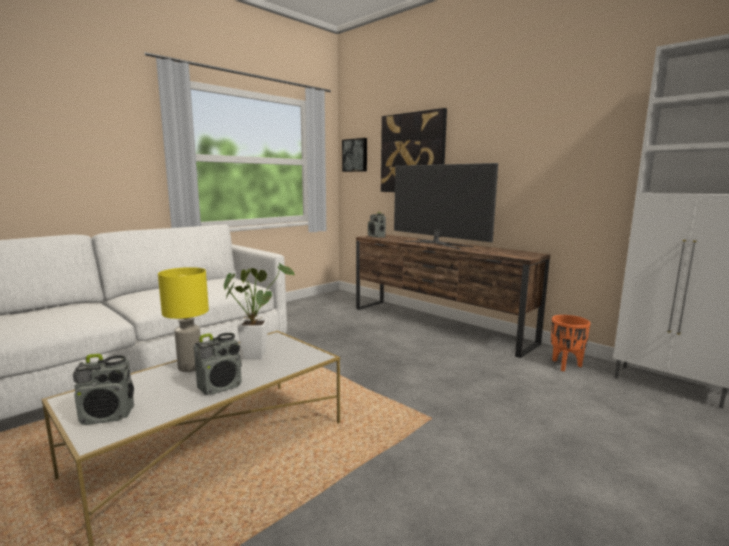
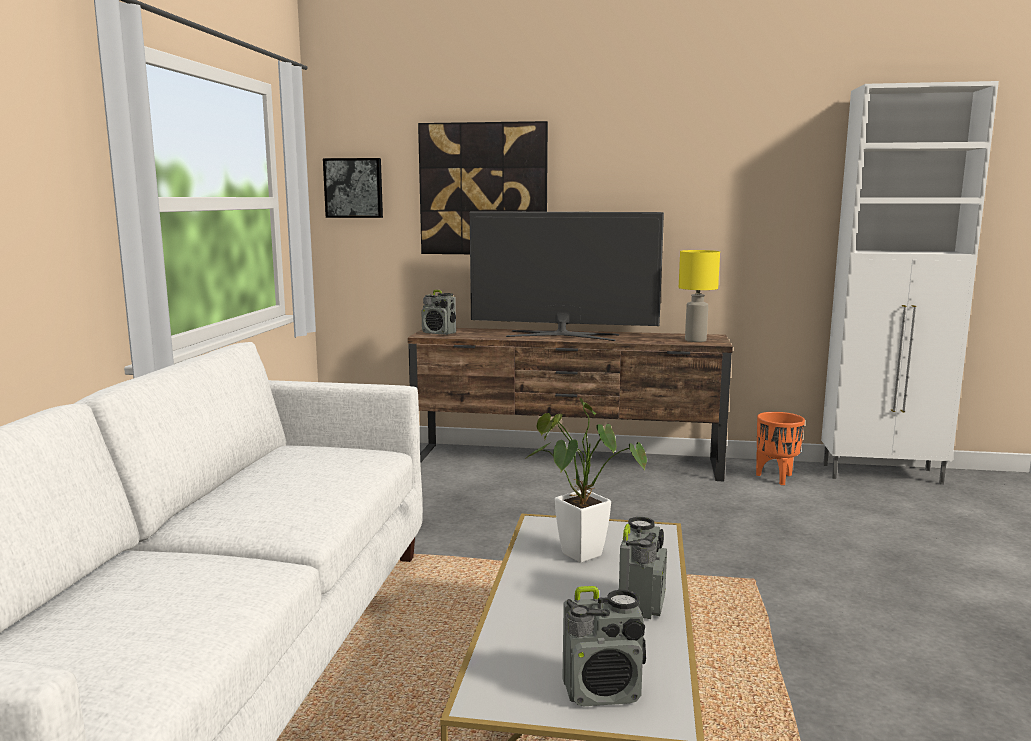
camera: 35 degrees left, 0 degrees up
radio [73,354,134,425] -> radio turned 45 degrees clockwise [562,586,646,706]
yellow table lamp [158,267,209,372] -> yellow table lamp moved to [679,250,720,342]

